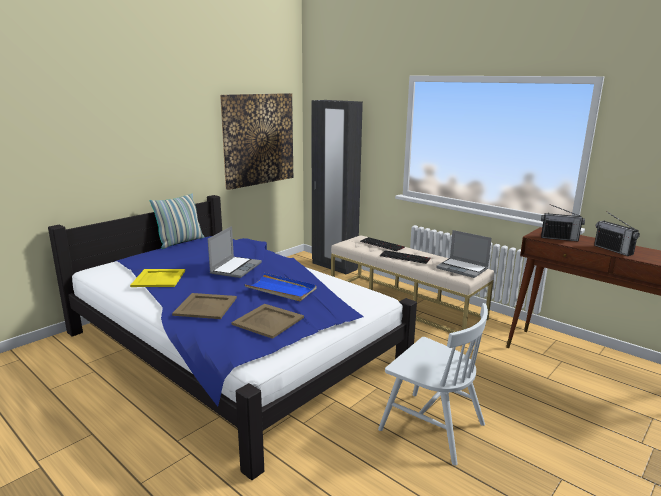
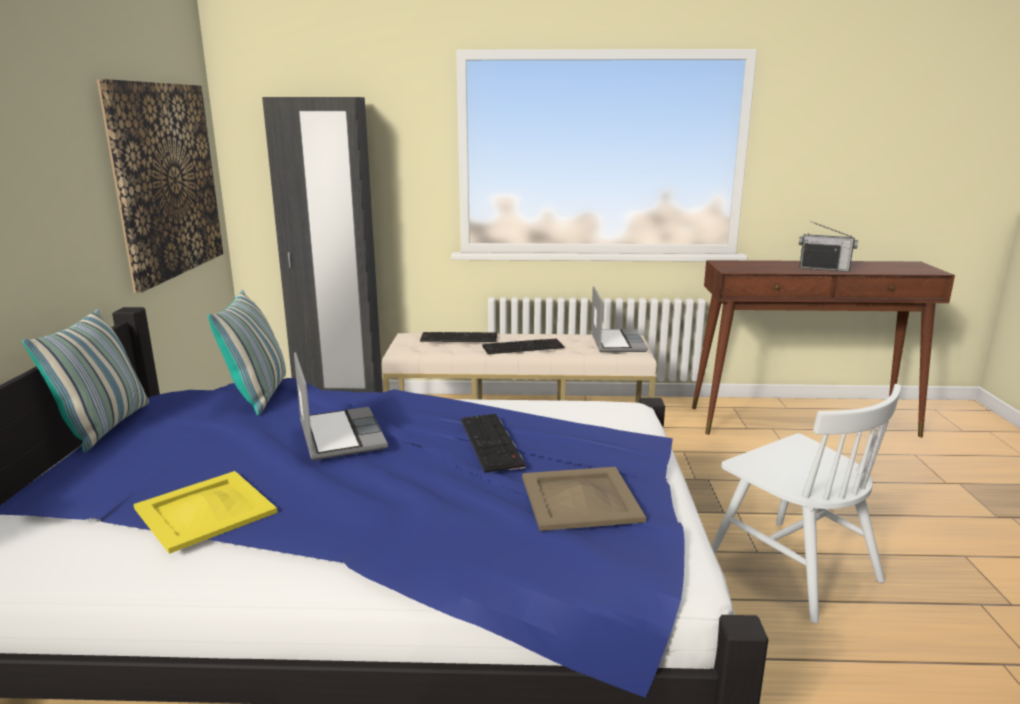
camera: 40 degrees left, 0 degrees up
beige tray [172,293,237,319] -> none
blue tray [244,273,317,301] -> keyboard [461,414,526,473]
white chair [378,303,488,466] -> white chair turned 60 degrees clockwise [711,384,901,623]
laptop [436,230,492,278] -> laptop turned 90 degrees counterclockwise [591,286,648,352]
radio [541,204,585,242] -> none
none -> pillow [208,290,286,416]

